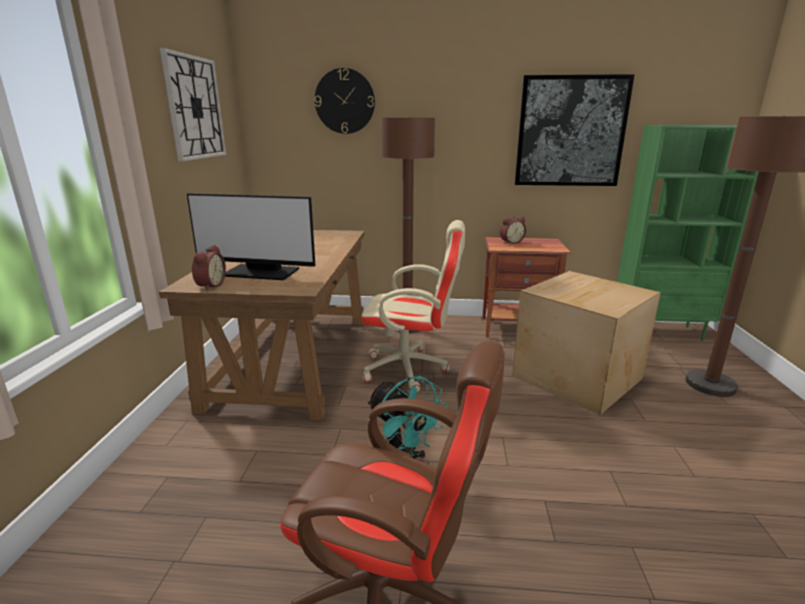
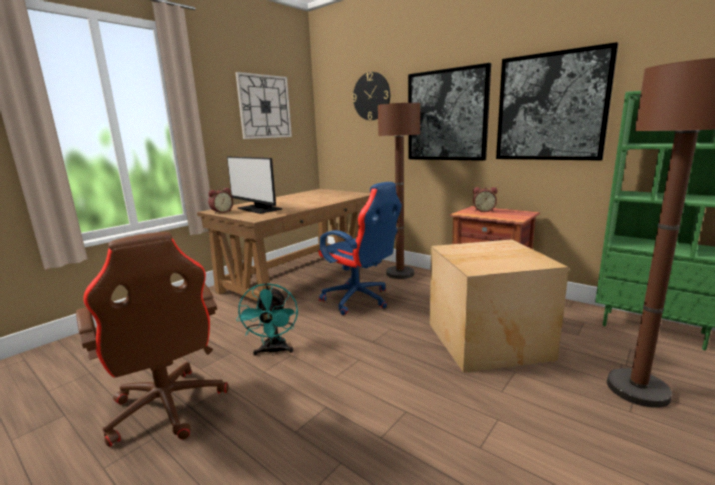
camera: 35 degrees right, 5 degrees down
beige office chair [362,220,465,393] -> blue office chair [318,182,402,316]
none -> picture [408,63,491,161]

